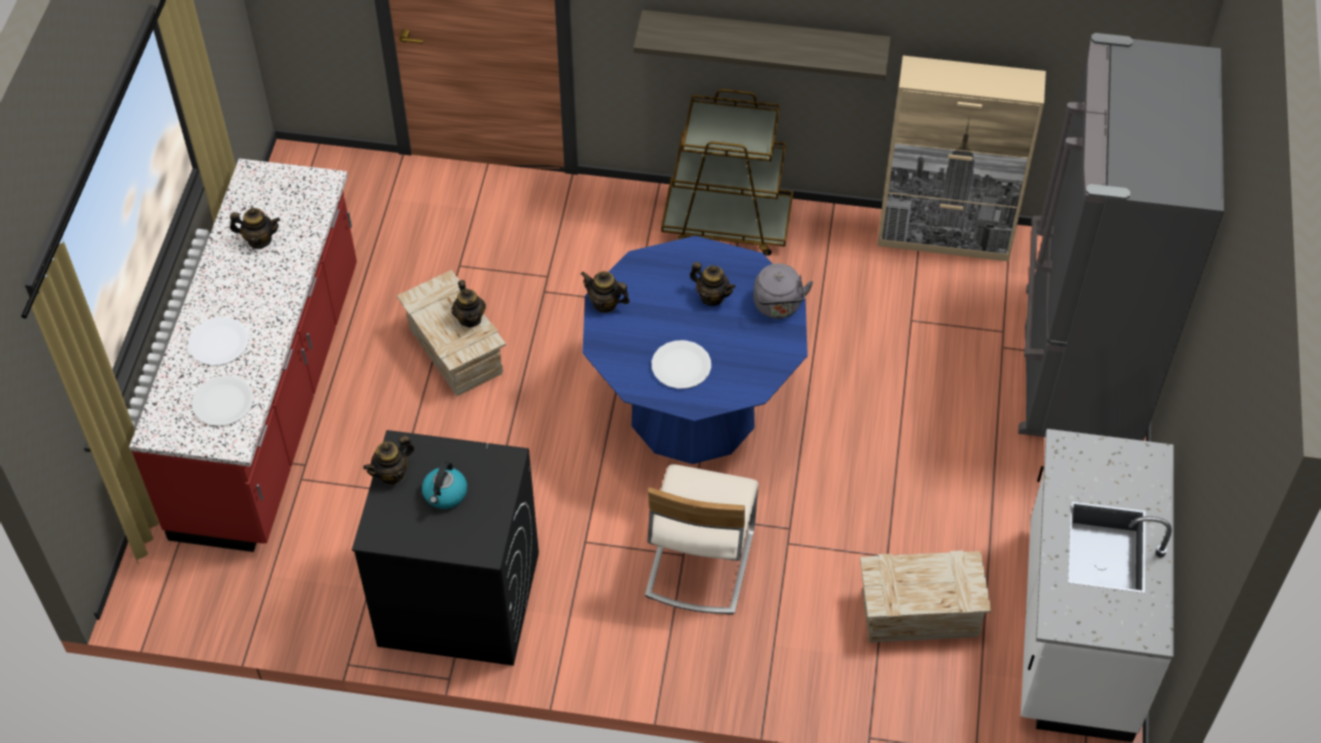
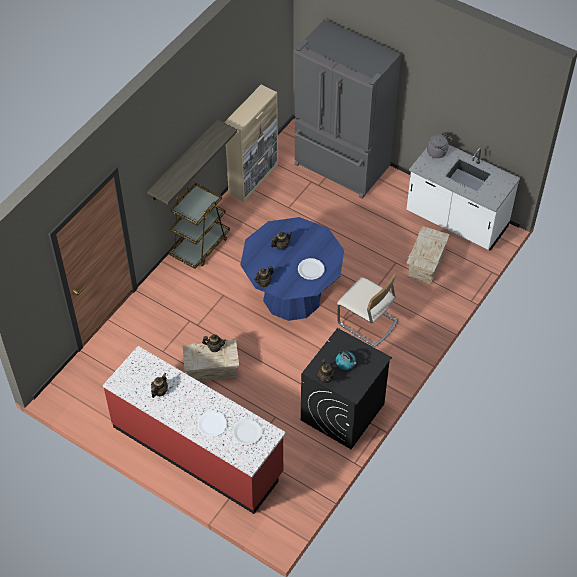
camera: 65 degrees left, 0 degrees up
grey kettle [753,263,813,319] -> grey kettle moved to [427,133,452,158]

